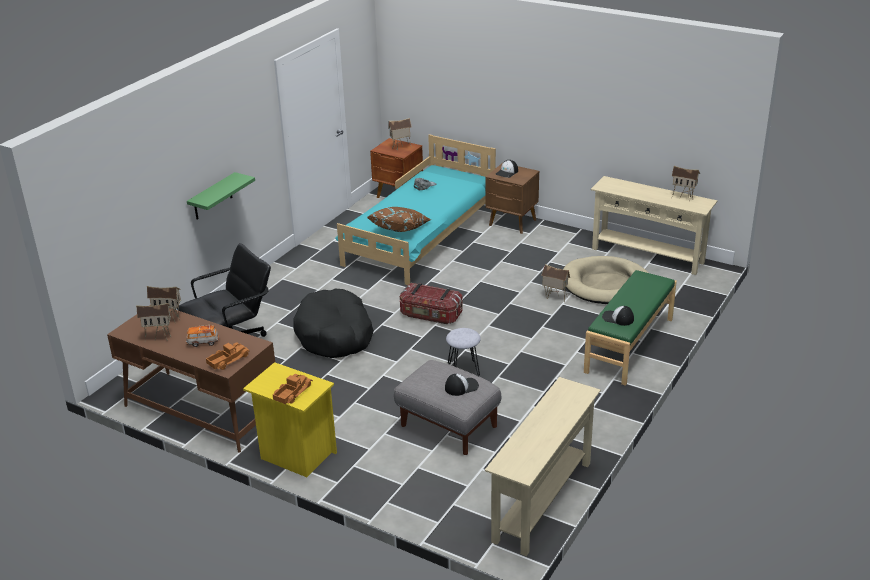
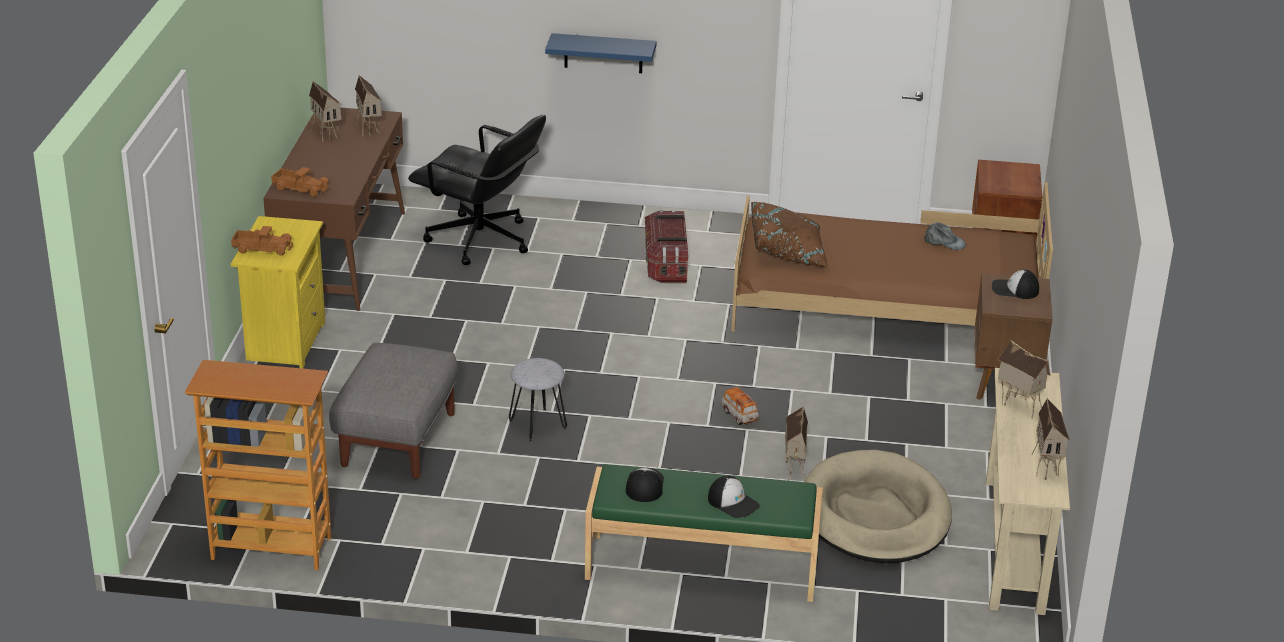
camera: 65 degrees right, 0 degrees up
toy car [186,325,219,347] -> toy car moved to [721,387,759,425]
green shelf [187,172,255,220] -> blue shelf [545,33,657,73]
black dog bed [293,289,374,358] -> none
turquoise bed [335,134,496,285] -> brown bed [731,182,1053,331]
toy house [388,118,412,151] -> toy house moved to [998,340,1050,419]
storage box [400,283,463,324] -> storage box moved to [645,210,689,283]
cap [445,374,479,396] -> cap moved to [708,475,760,518]
beige console table [485,377,601,556] -> bookcase [185,360,331,570]

